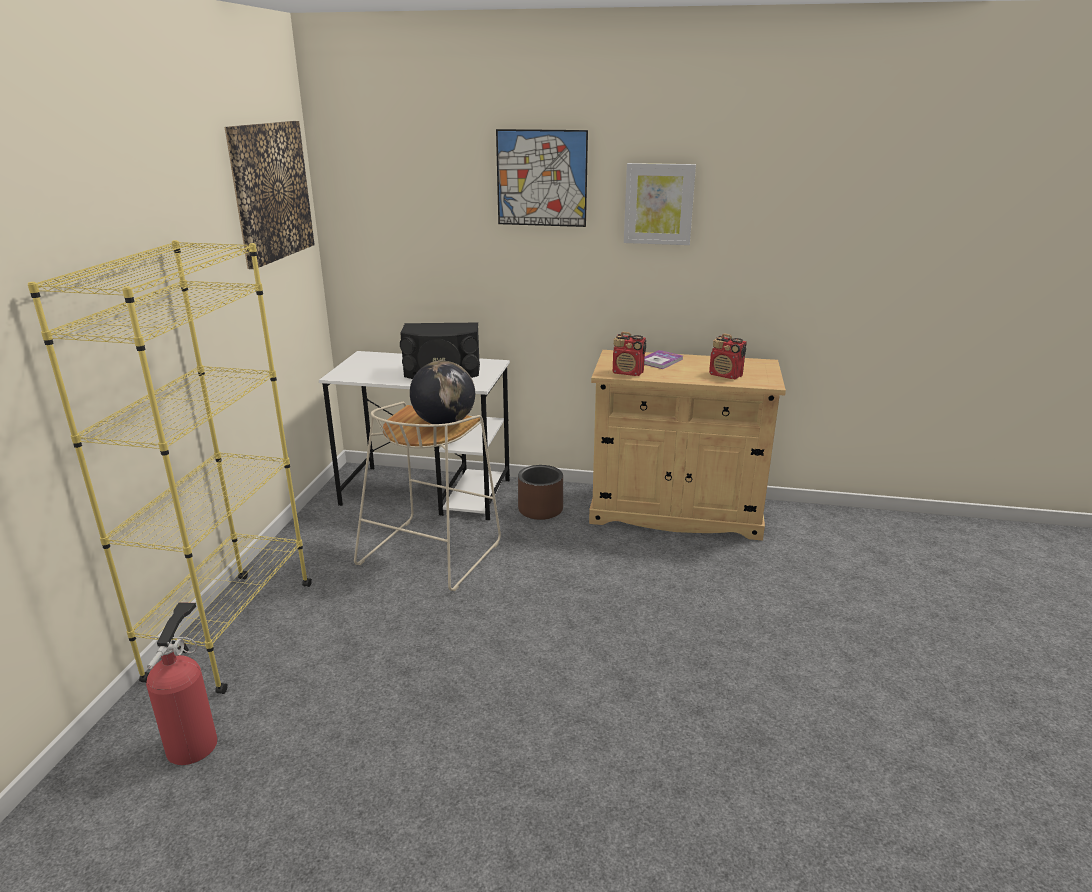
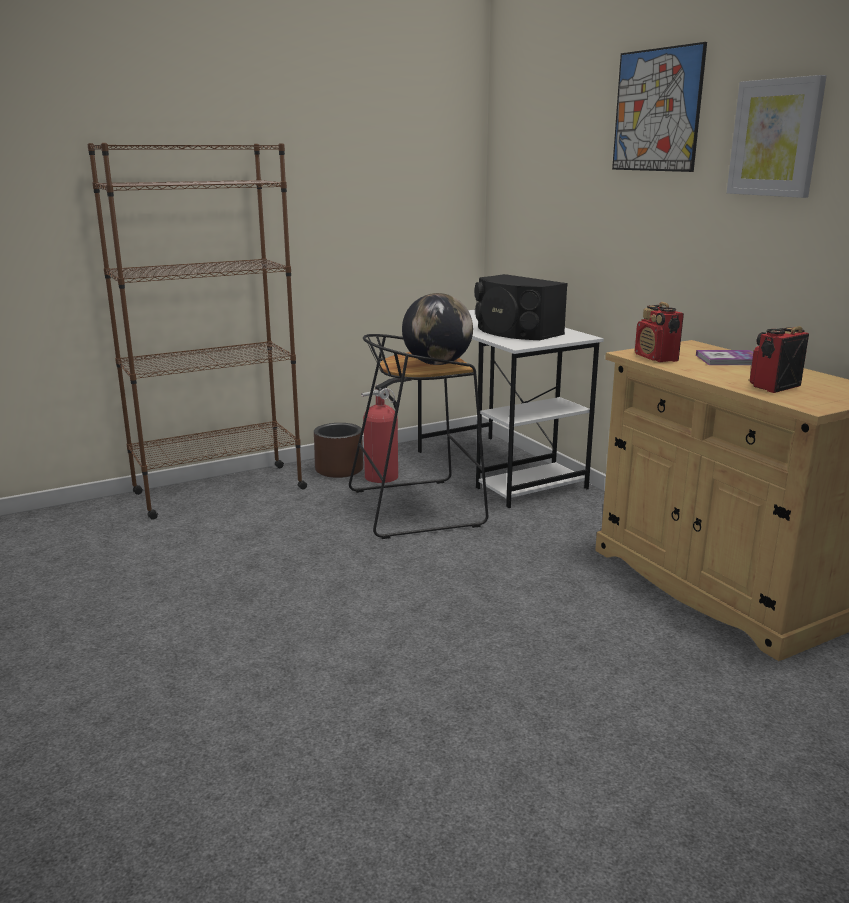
camera: 50 degrees right, 5 degrees down
yellow bookcase [28,240,312,694] -> brown bookcase [87,143,307,520]
fire extinguisher [146,602,217,765] -> fire extinguisher moved to [361,378,412,483]
picture [225,121,315,269] -> none
beige stool [354,402,501,591] -> black stool [349,334,488,539]
brown planter [518,465,563,520] -> brown planter moved to [314,423,363,478]
radio [709,333,747,379] -> radio turned 60 degrees clockwise [750,326,809,393]

